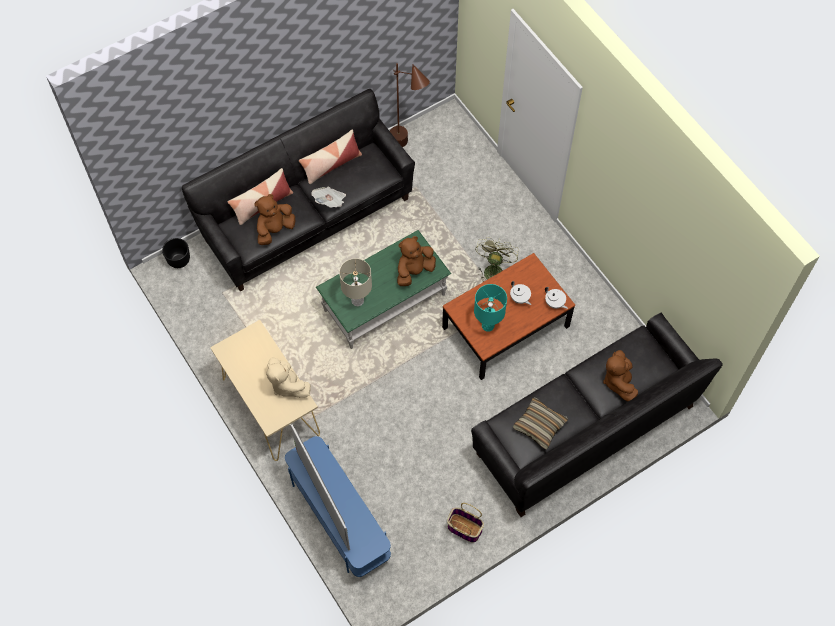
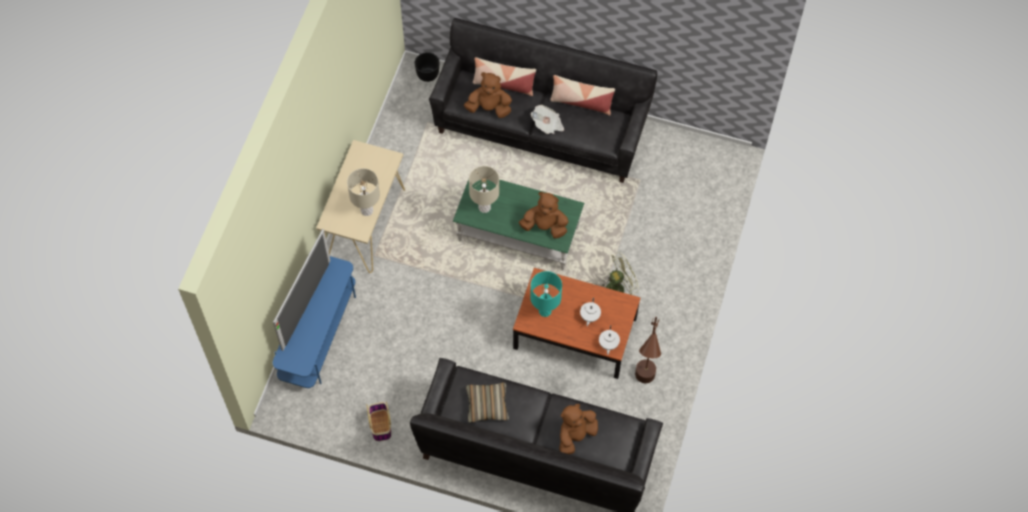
camera: 50 degrees right, 0 degrees up
beige plush toy [266,357,311,398] -> beige table lamp [347,168,380,216]
brown floor lamp [390,63,430,147] -> brown floor lamp moved to [635,317,661,383]

